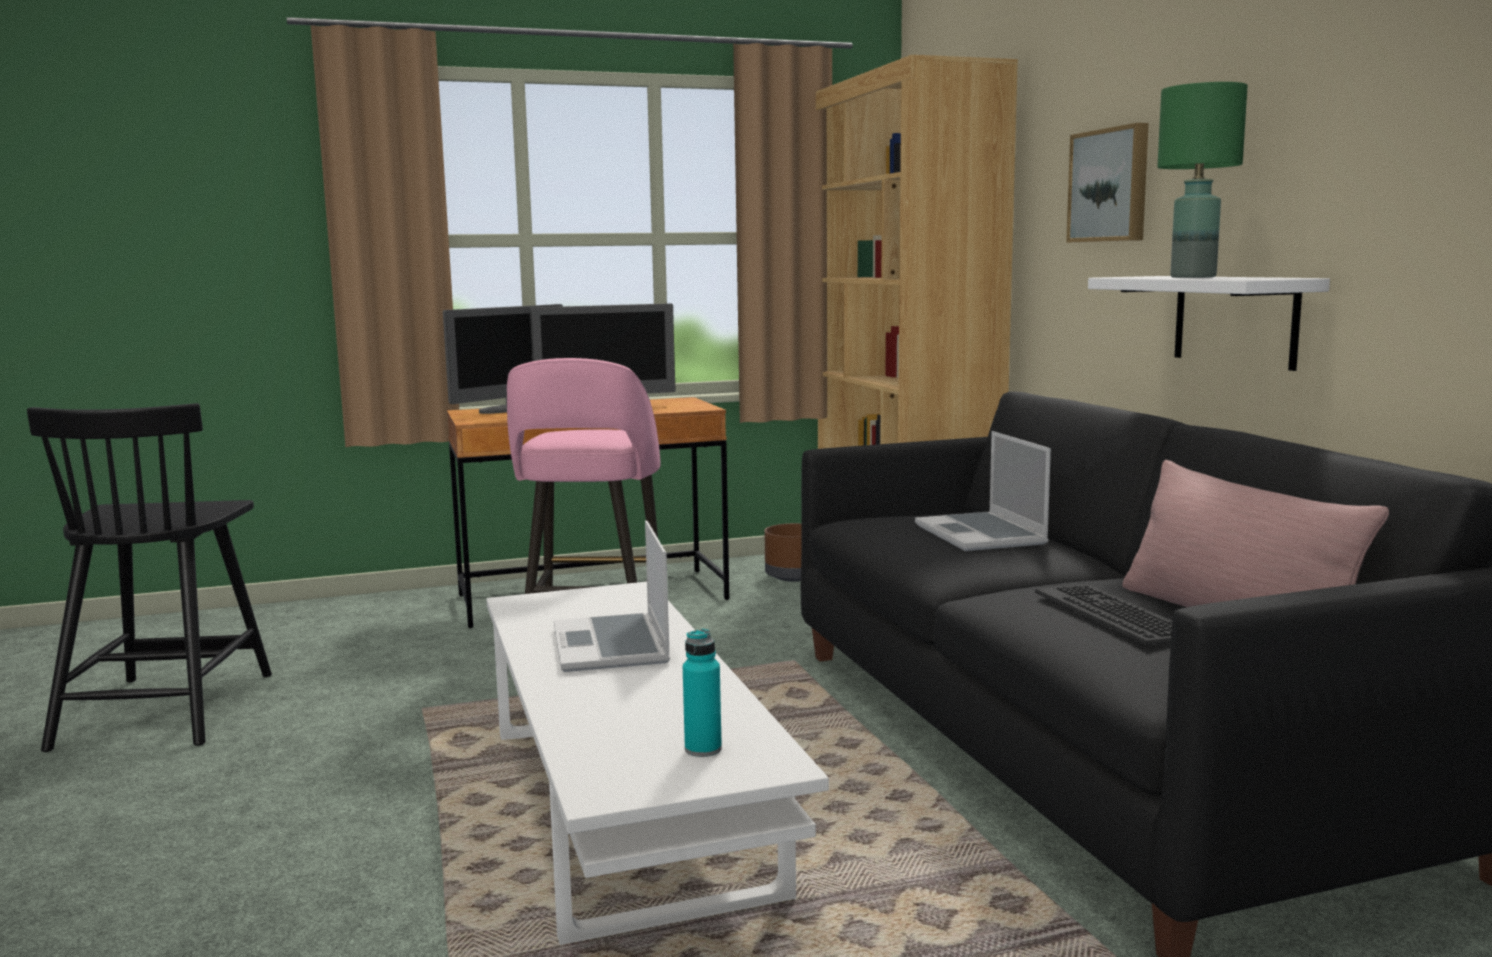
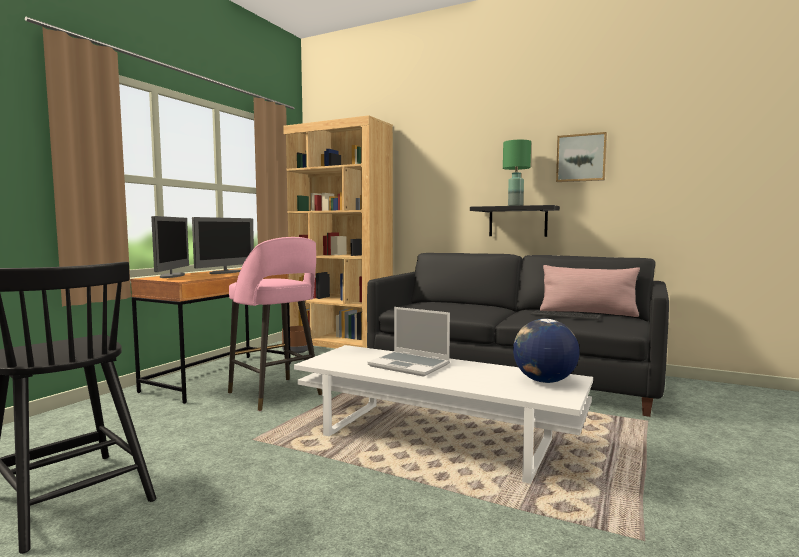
camera: 45 degrees left, 5 degrees down
turquoise bottle [683,629,722,757] -> globe [513,319,580,383]
laptop [915,431,1051,551] -> none
picture [1066,123,1149,243] -> picture moved to [556,132,607,182]
white shelf [1088,276,1330,371] -> black shelf [470,205,560,237]

